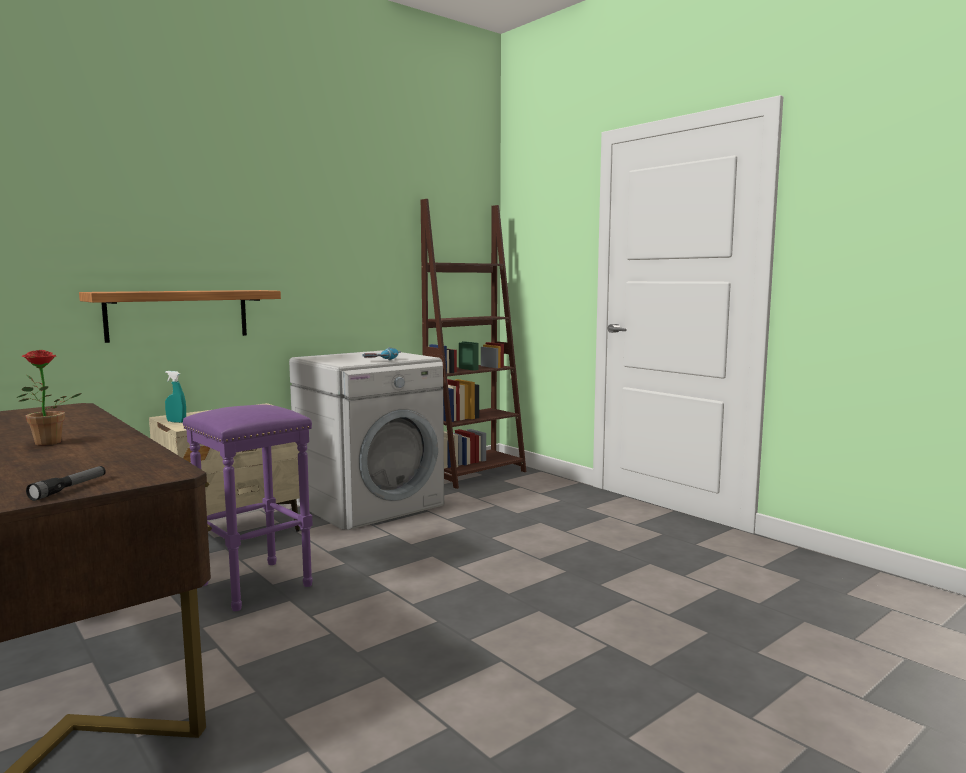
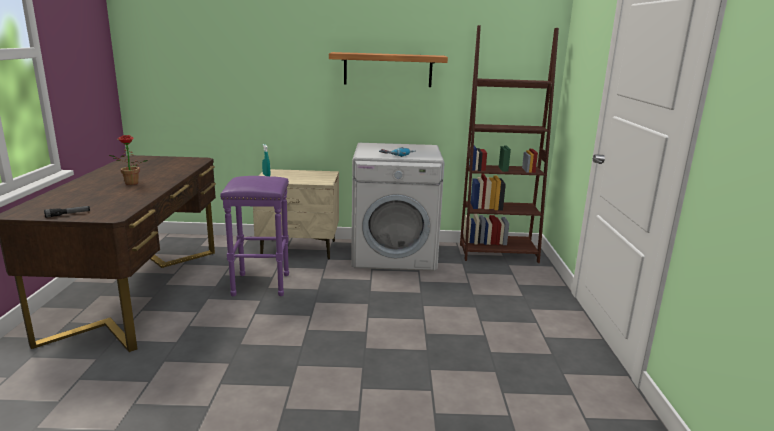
camera: 40 degrees right, 10 degrees up
shelf [79,290,281,343] -> shelf moved to [329,52,448,87]

